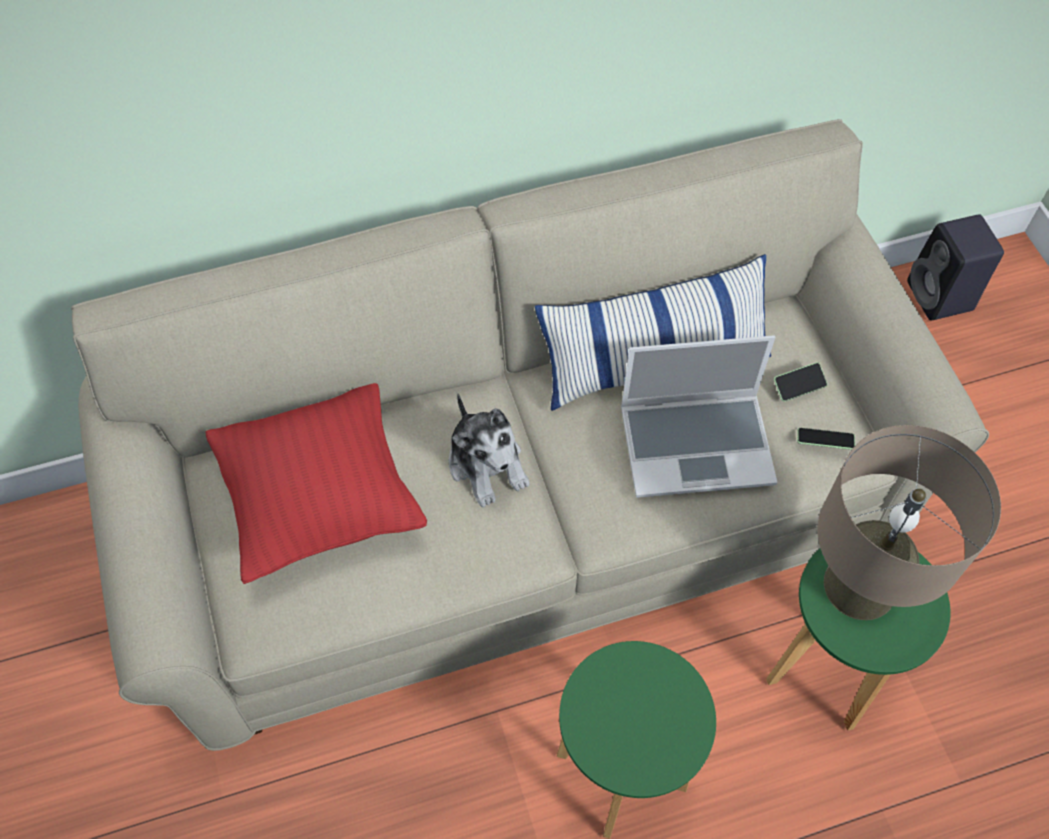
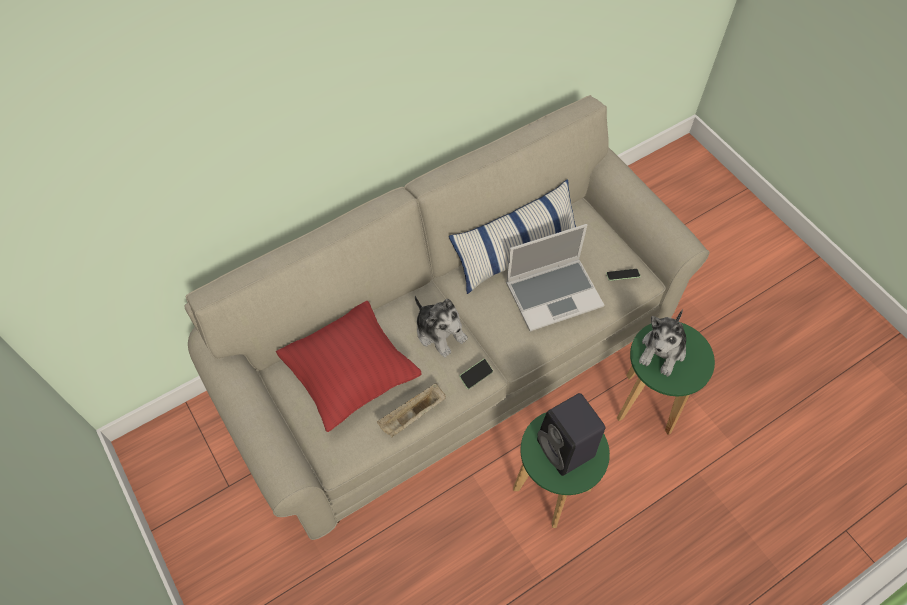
camera: 15 degrees left, 0 degrees up
phone [774,362,827,402] -> phone moved to [459,359,493,389]
beige table lamp [817,425,1001,620] -> plush toy [639,309,686,376]
black speaker [907,214,1004,321] -> black speaker moved to [537,393,605,476]
none -> beige tray [377,383,446,438]

